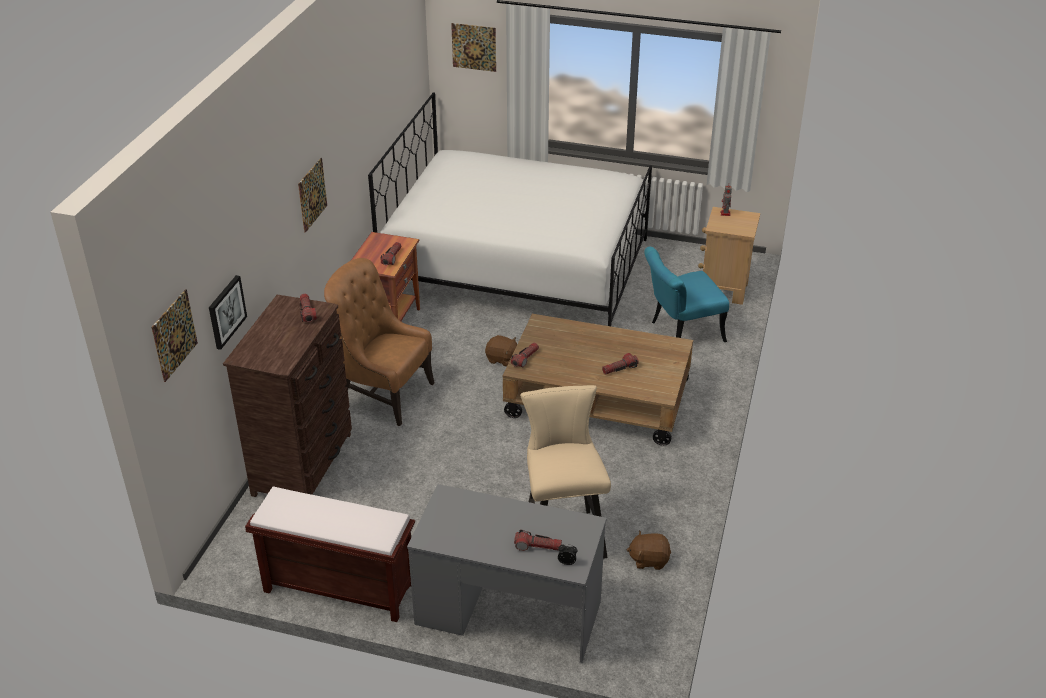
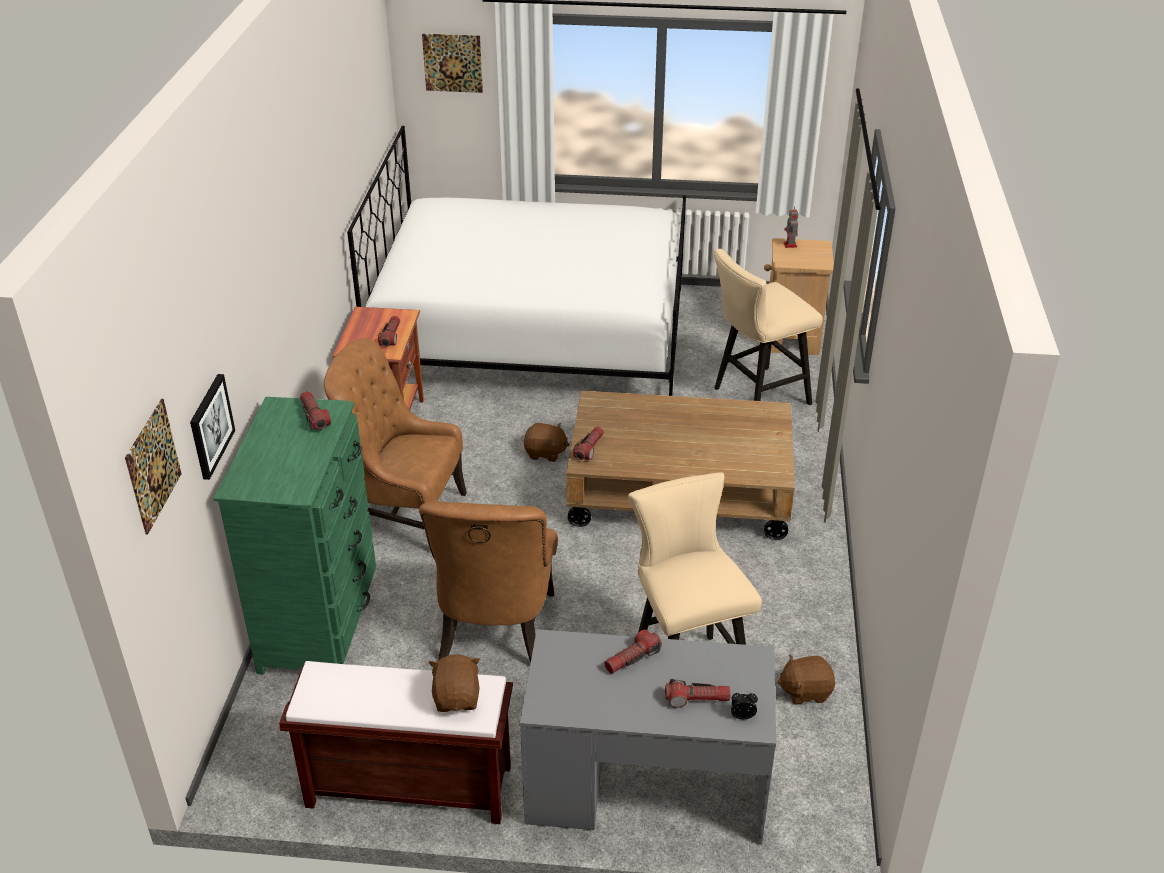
camera: 10 degrees left, 0 degrees up
brown dresser [223,295,352,497] -> green dresser [213,397,376,675]
picture [298,158,327,233] -> none
flashlight [602,353,639,374] -> flashlight moved to [604,630,662,674]
turquoise chair [644,246,729,342] -> beige stool [714,249,823,405]
none -> brown chair [419,501,558,663]
none -> brown plush toy [429,654,480,712]

